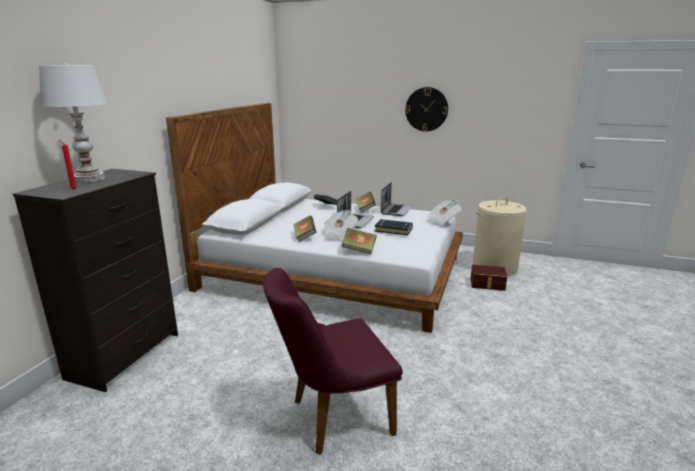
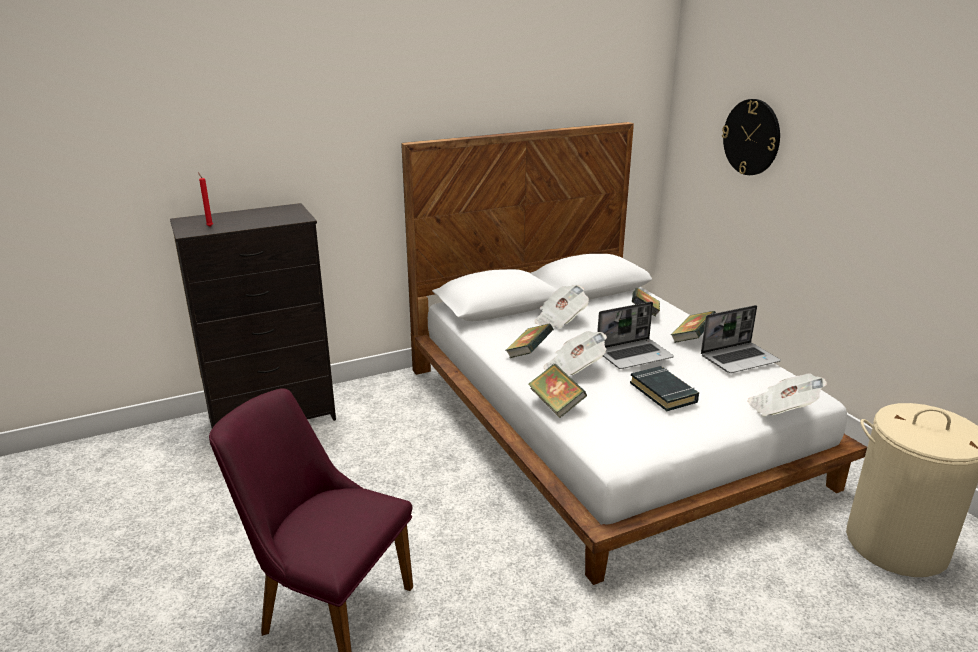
camera: 45 degrees right, 5 degrees up
white table lamp [39,63,107,183] -> none
wall clock [405,87,448,132] -> wall clock moved to [722,99,780,175]
brown storage box [471,265,507,291] -> none
none -> newspaper [535,285,589,328]

